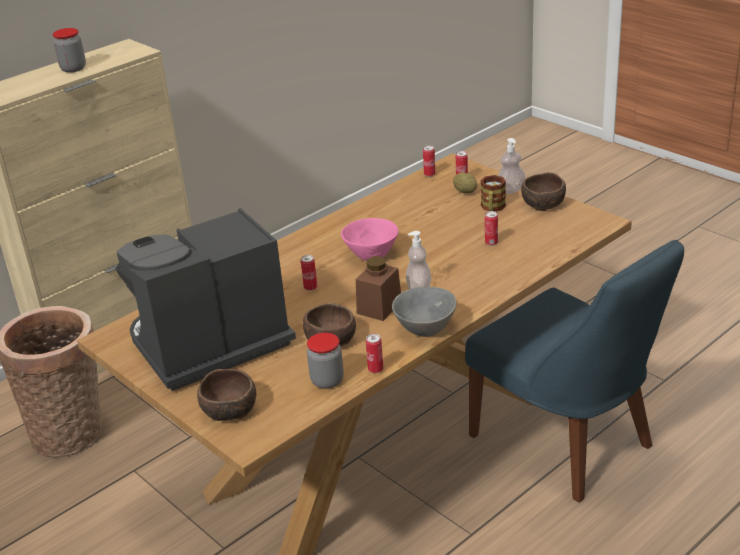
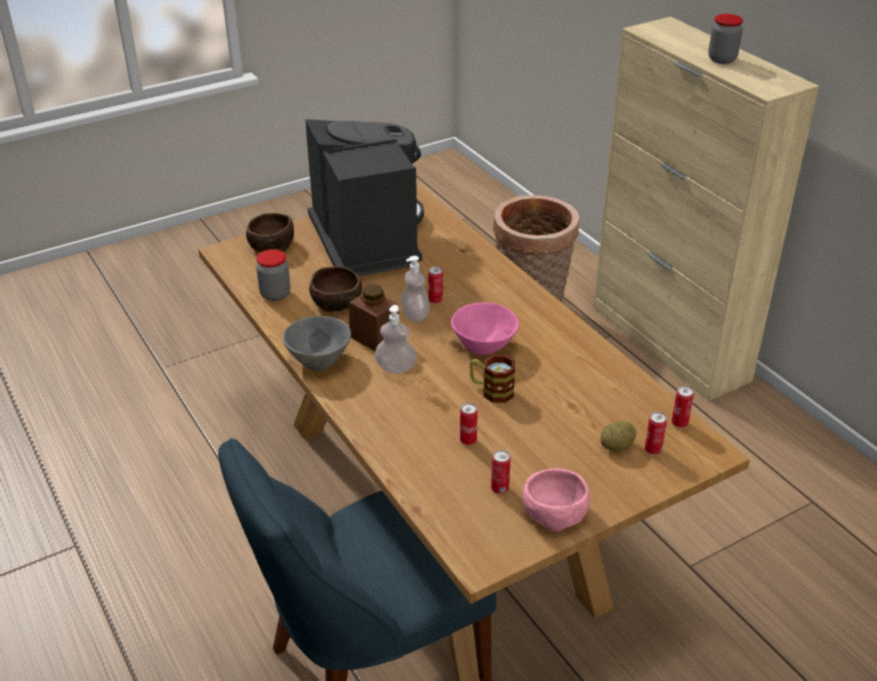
camera: 100 degrees right, 5 degrees up
can [366,334,383,373] -> can moved to [491,450,511,494]
mug [480,175,506,211] -> mug moved to [470,355,515,403]
soap dispenser [498,138,525,194] -> soap dispenser moved to [401,256,430,322]
brown bowl [521,172,566,211] -> pink bowl [523,468,590,531]

